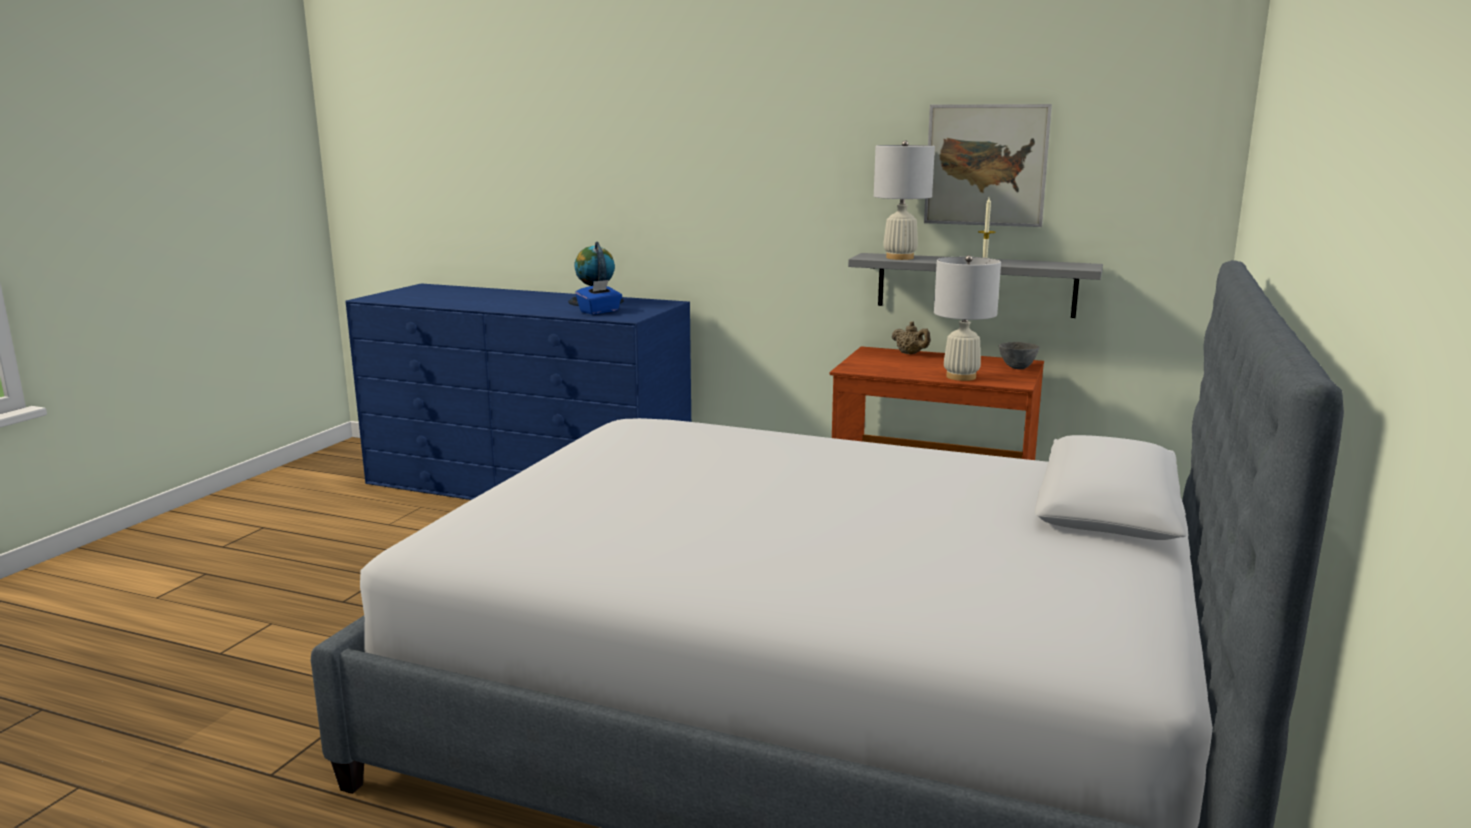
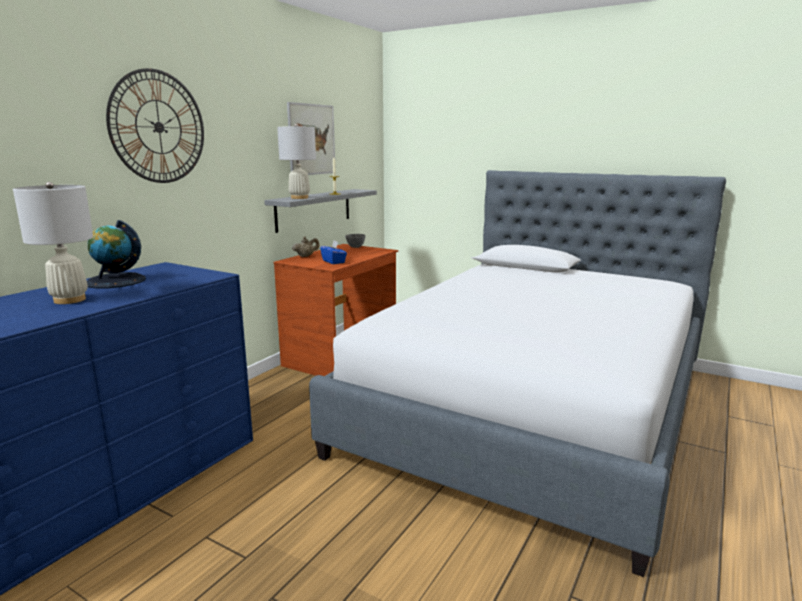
camera: 80 degrees left, 0 degrees up
blue tissue box [575,280,622,314] -> blue tissue box moved to [320,241,347,264]
white table lamp [934,255,1001,381] -> white table lamp moved to [13,182,93,304]
none -> wall clock [106,68,204,183]

